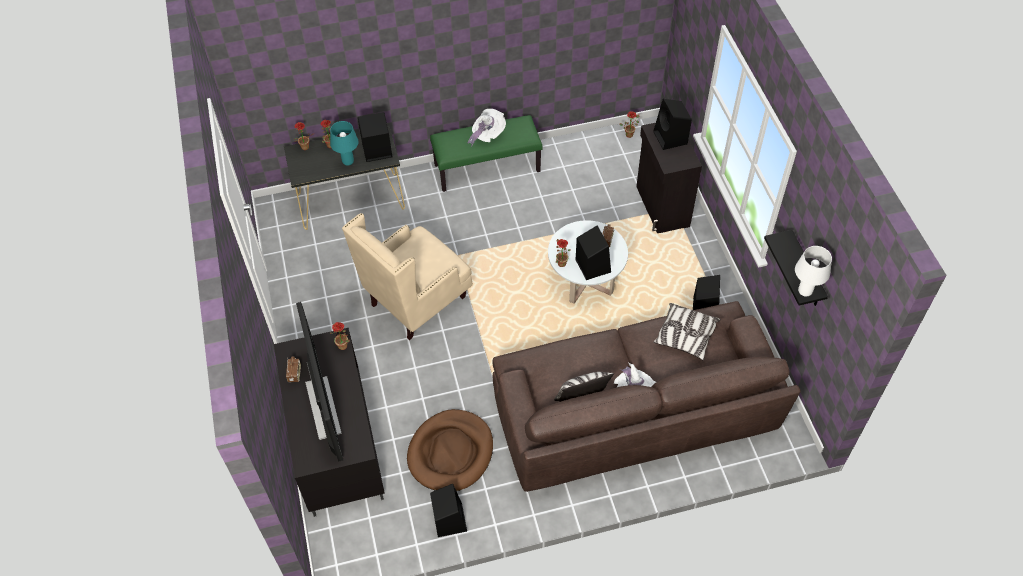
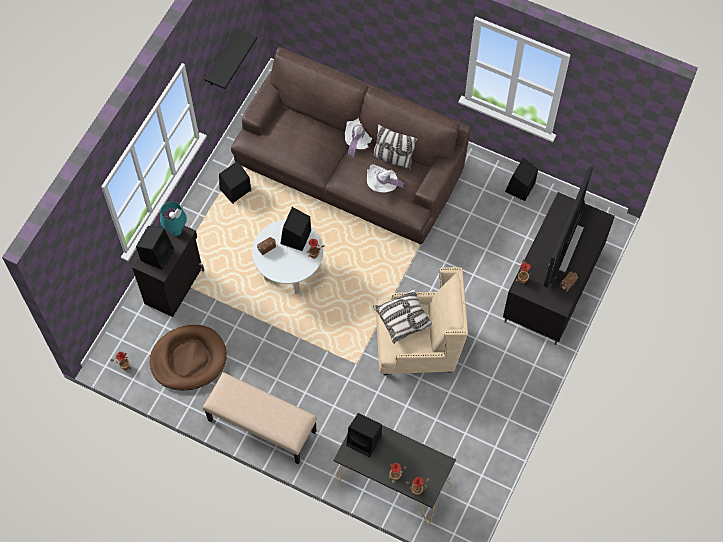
camera: 140 degrees left, 10 degrees up
turquoise table lamp [330,121,359,166] -> turquoise table lamp moved to [160,202,187,236]
brown dog bed [407,409,493,491] -> brown dog bed moved to [150,325,227,391]
green bench [430,115,542,192] -> beige bench [202,372,317,464]
white hat [467,109,506,147] -> white hat moved to [367,164,405,193]
pillow [653,303,721,360] -> pillow moved to [373,289,432,344]
white table lamp [795,246,832,297] -> none

